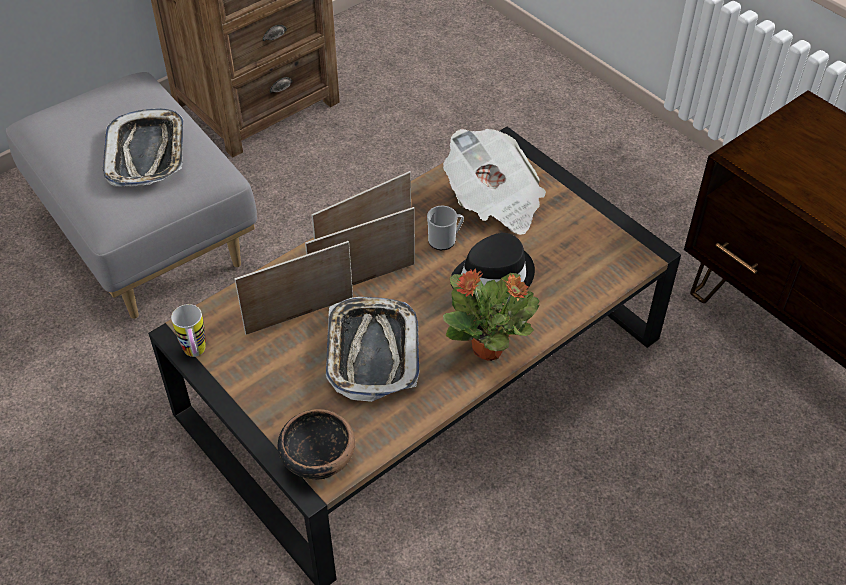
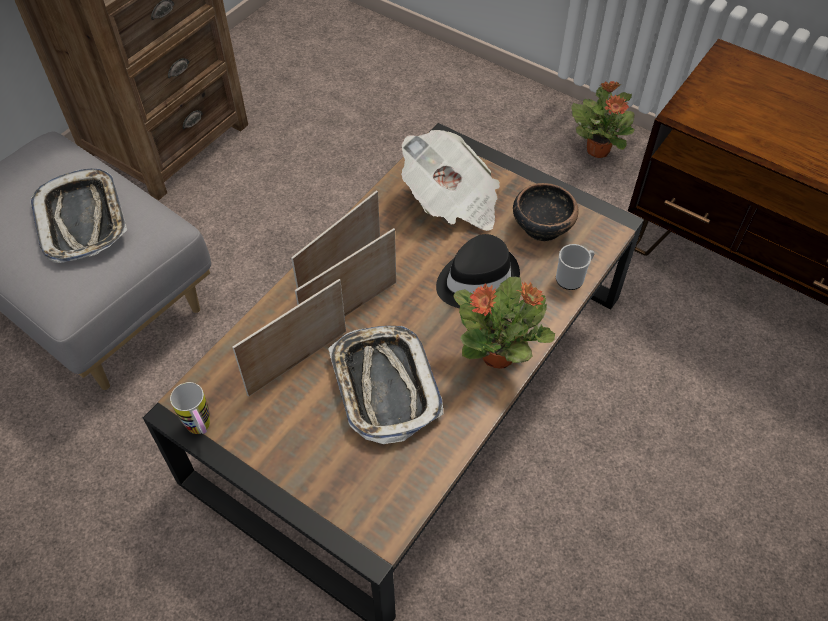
camera: 15 degrees left, 5 degrees up
bowl [278,409,355,480] -> bowl moved to [513,183,579,241]
mug [427,206,464,250] -> mug moved to [556,244,595,290]
none -> potted plant [572,81,635,158]

